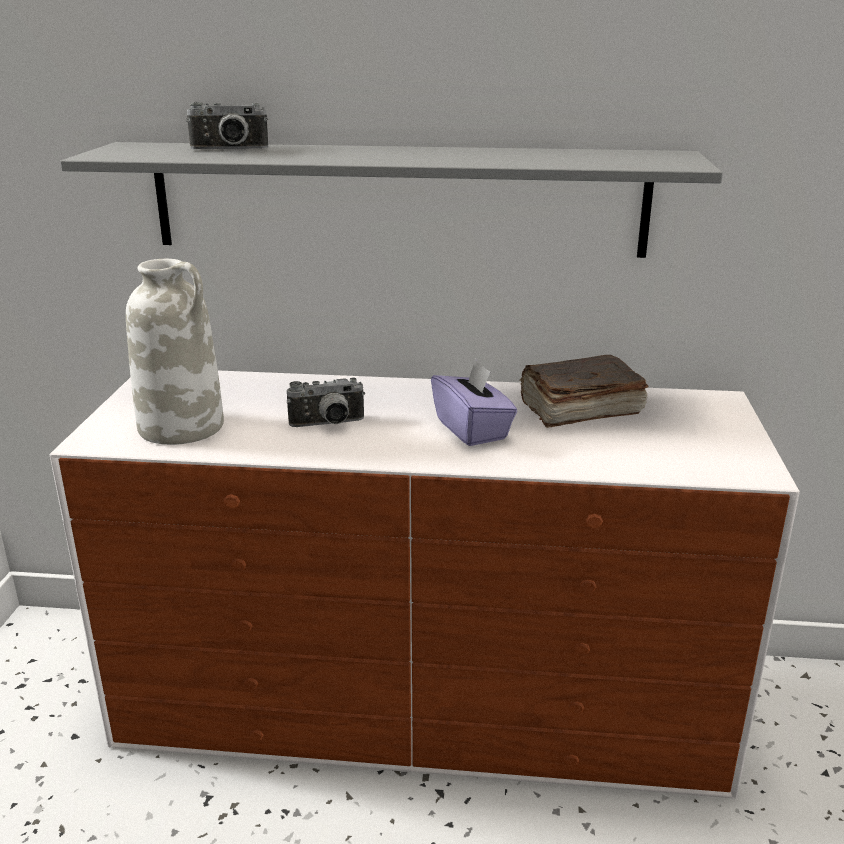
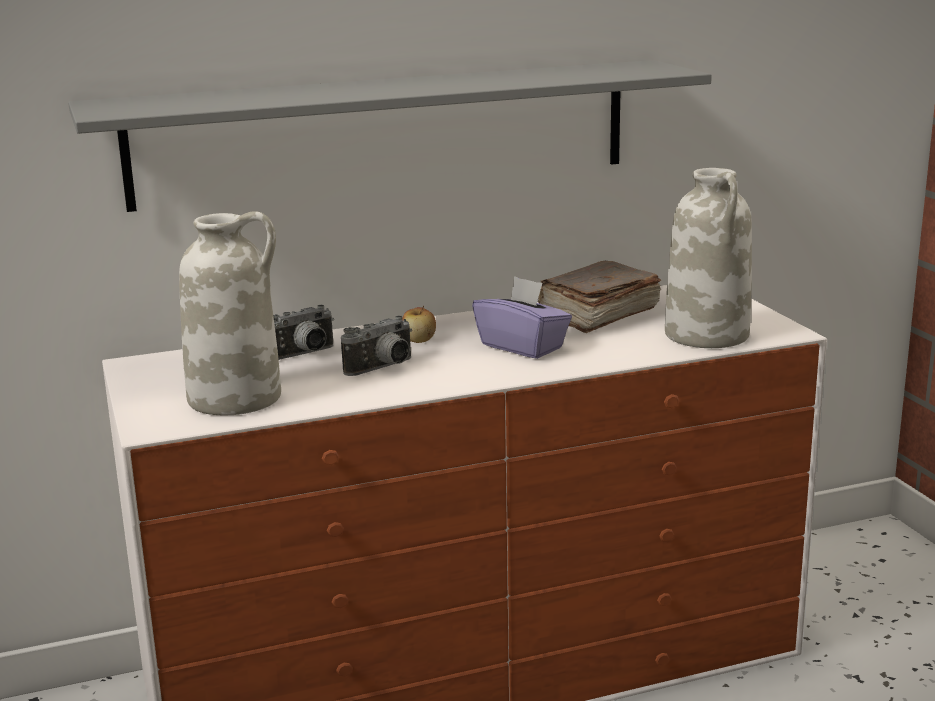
camera: 25 degrees left, 5 degrees down
camera [186,102,268,149] -> camera moved to [273,305,334,360]
none -> apple [402,306,436,343]
none -> white vase [665,168,752,348]

